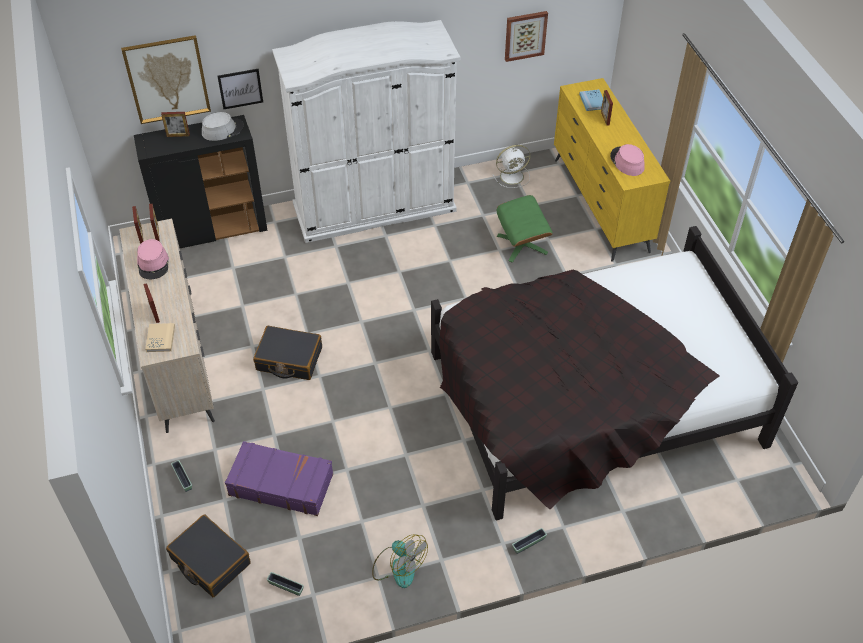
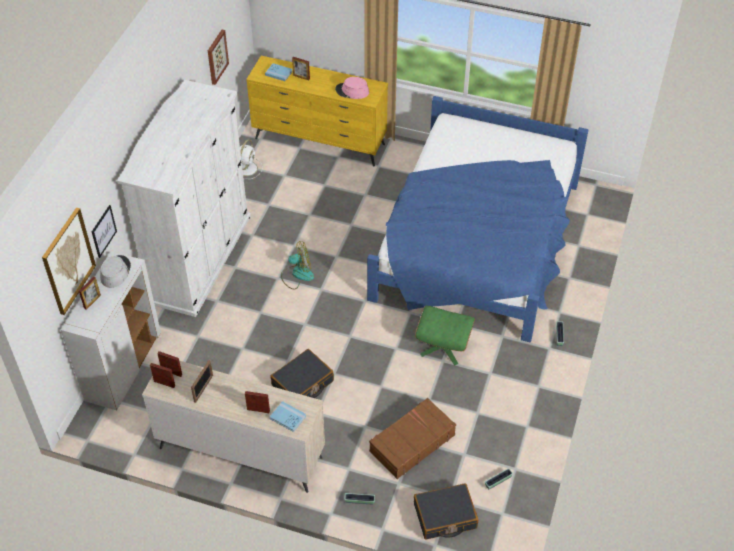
camera: 55 degrees left, 0 degrees up
black cabinet [134,115,268,248] -> white cabinet [61,252,161,410]
pink hat [137,239,169,279] -> picture frame [191,360,213,403]
beige book [145,323,175,352] -> blue book [270,401,306,432]
purple suitcase [225,441,333,516] -> brown suitcase [369,398,456,479]
fan [372,534,428,588] -> fan moved to [281,241,314,289]
black bed [431,226,798,520] -> blue bed [367,96,588,342]
green ottoman [497,195,553,263] -> green ottoman moved to [415,306,475,366]

